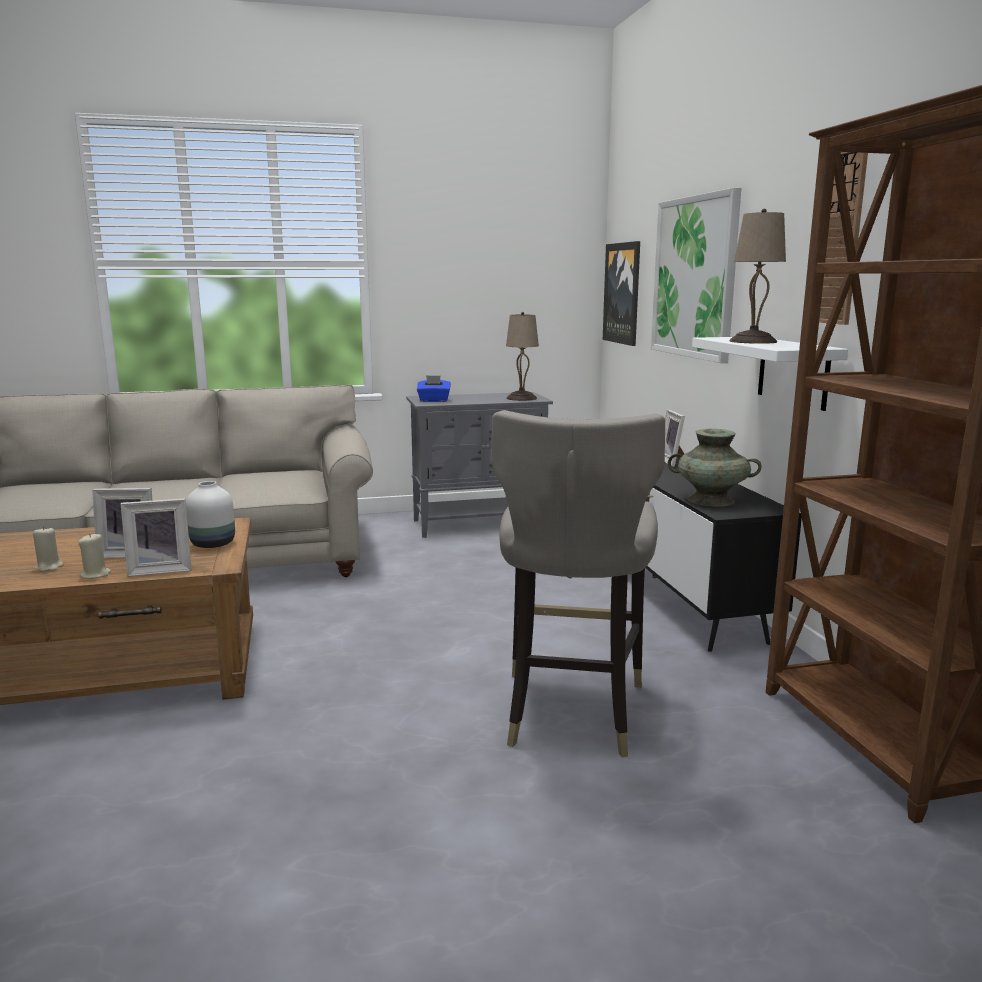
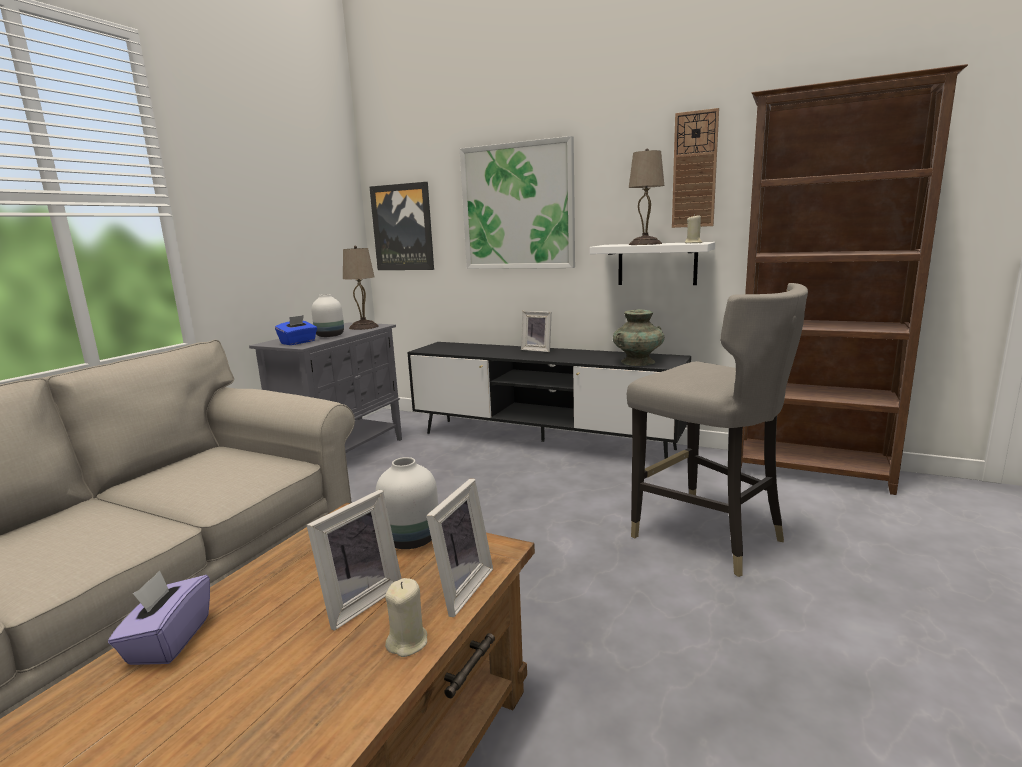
camera: 50 degrees left, 0 degrees up
beige candle [33,526,63,571] -> beige candle moved to [685,214,702,243]
none -> purple tissue box [108,570,210,665]
none -> white vase [311,294,344,337]

